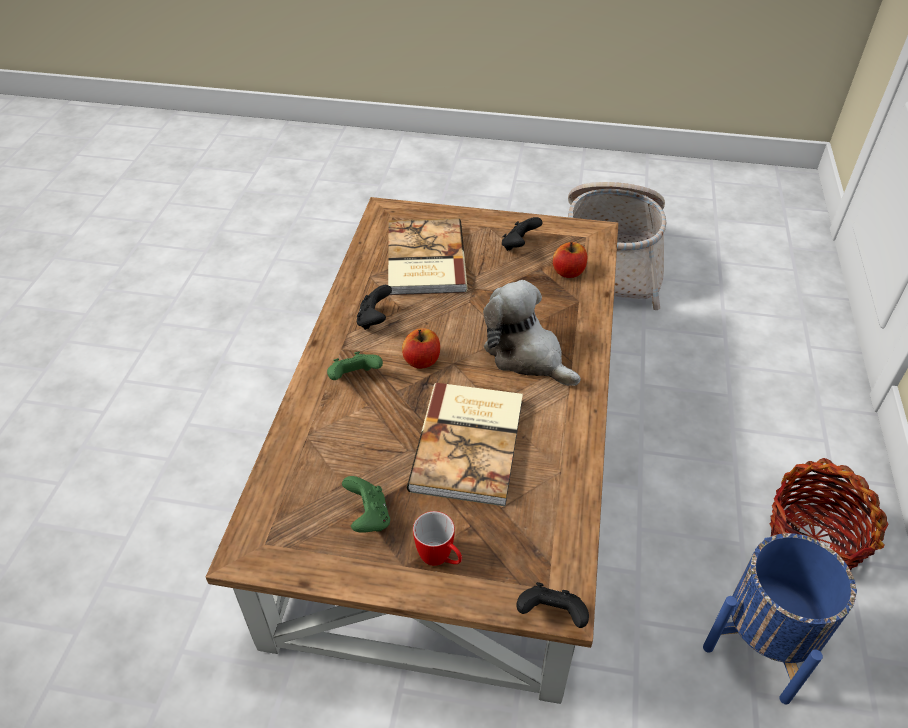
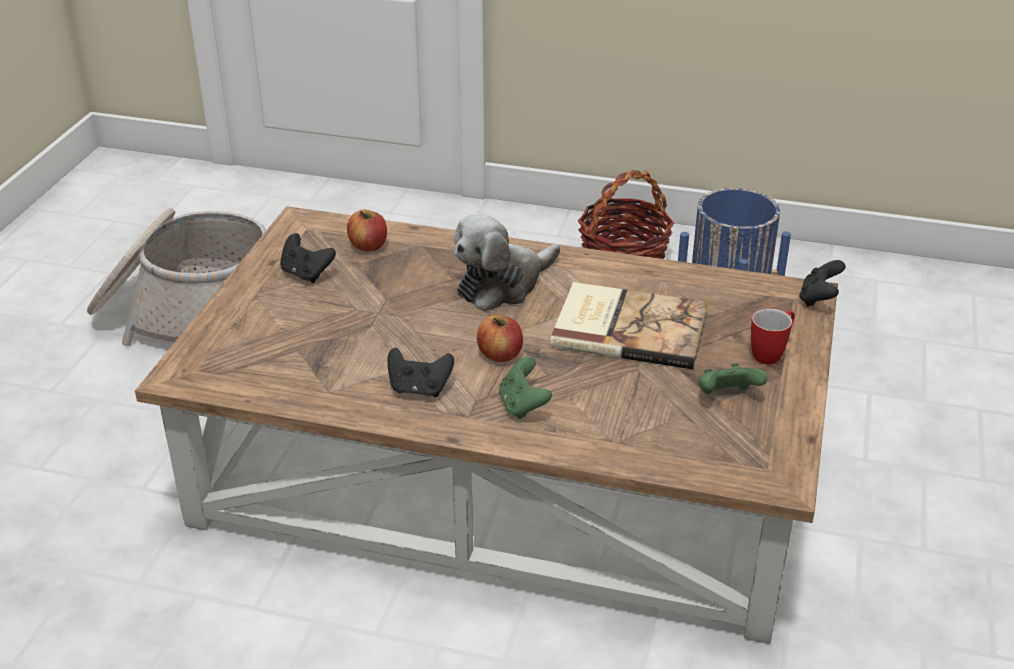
camera: 85 degrees left, 10 degrees down
book [388,218,468,295] -> none

